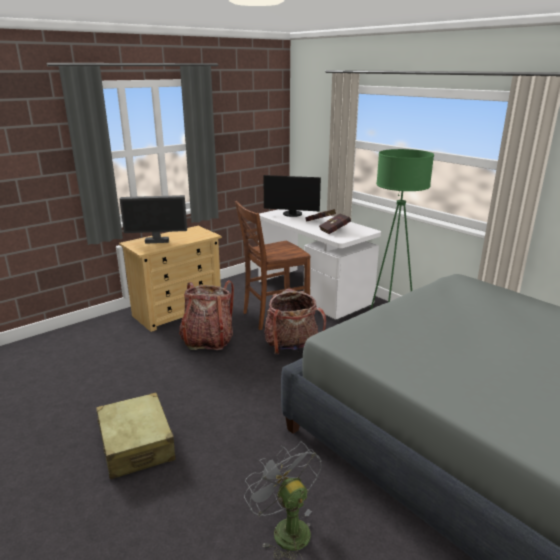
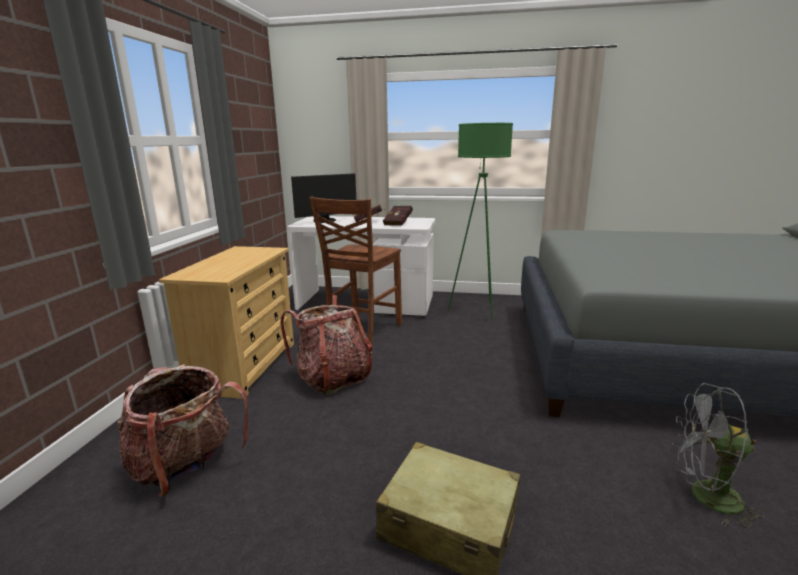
camera: 40 degrees left, 5 degrees down
monitor [120,195,187,244] -> none
backpack [264,289,326,355] -> backpack moved to [117,364,248,498]

